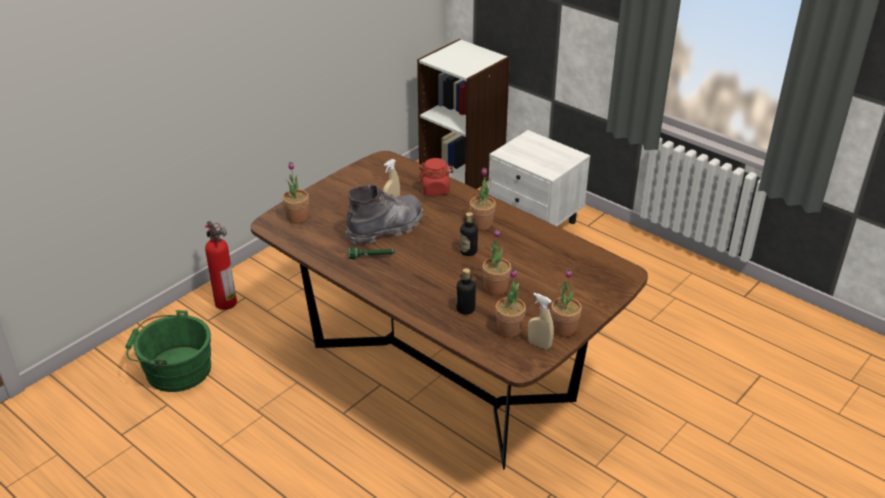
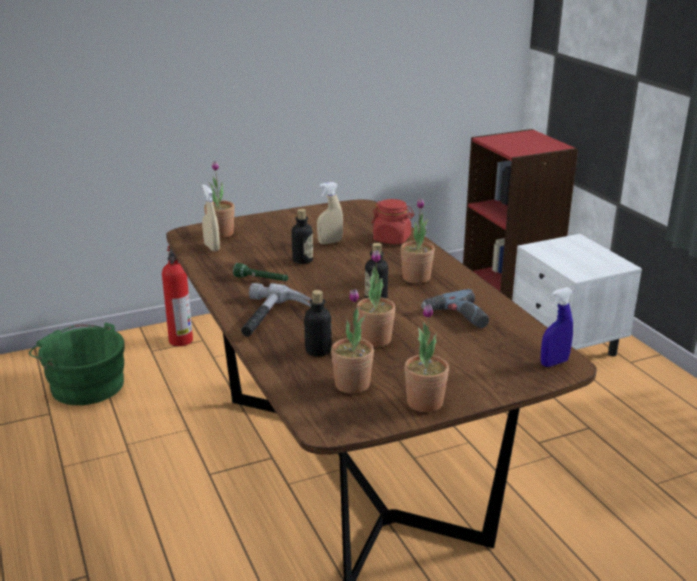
camera: 25 degrees right, 10 degrees down
grey boot [345,184,423,245] -> bottle [292,209,313,264]
white bookcase [417,39,510,189] -> red bookcase [463,129,578,300]
beige spray bottle [528,293,554,350] -> beige spray bottle moved to [202,184,220,251]
none -> hammer [241,283,311,337]
none -> power drill [421,289,489,328]
none -> blue spray bottle [541,287,573,367]

